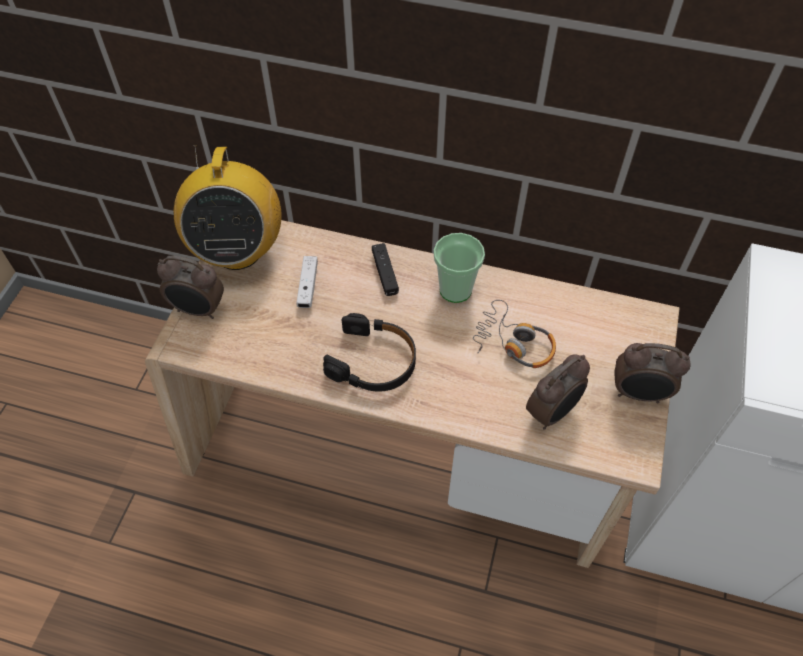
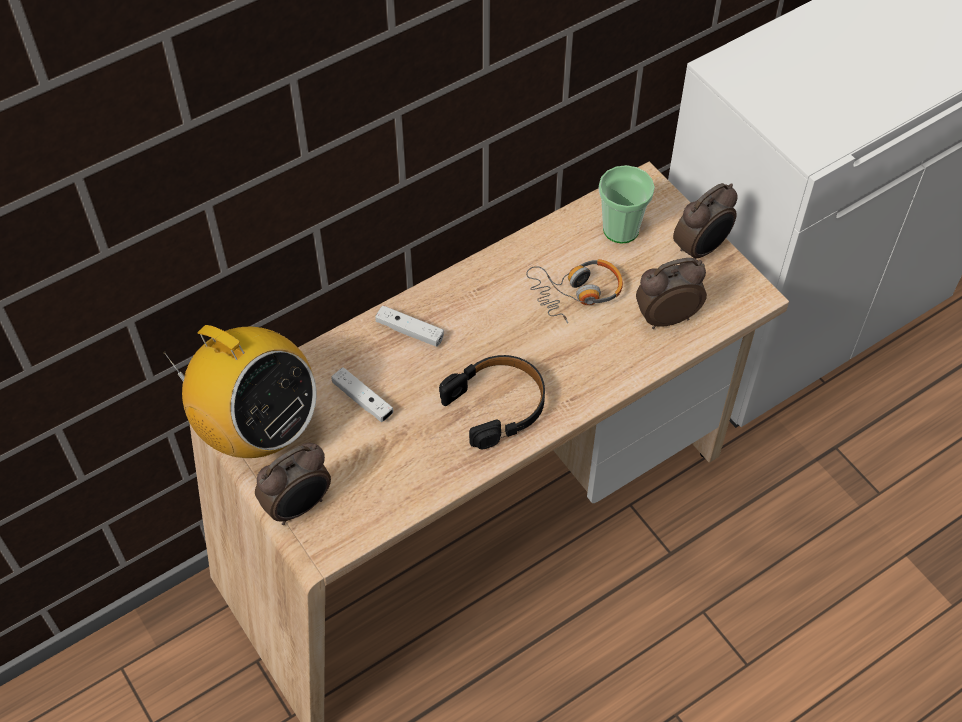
camera: 50 degrees left, 0 degrees up
black game controller [372,243,399,296] -> white game controller [375,306,444,347]
cup [434,233,485,303] -> cup moved to [598,165,655,244]
alarm clock [526,355,590,430] -> alarm clock turned 105 degrees counterclockwise [636,258,707,329]

